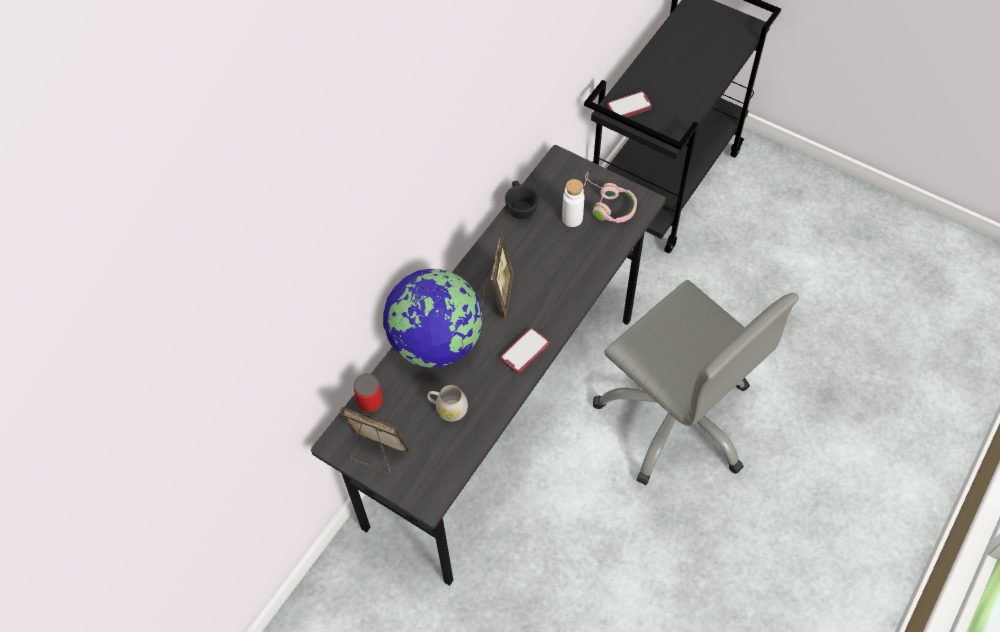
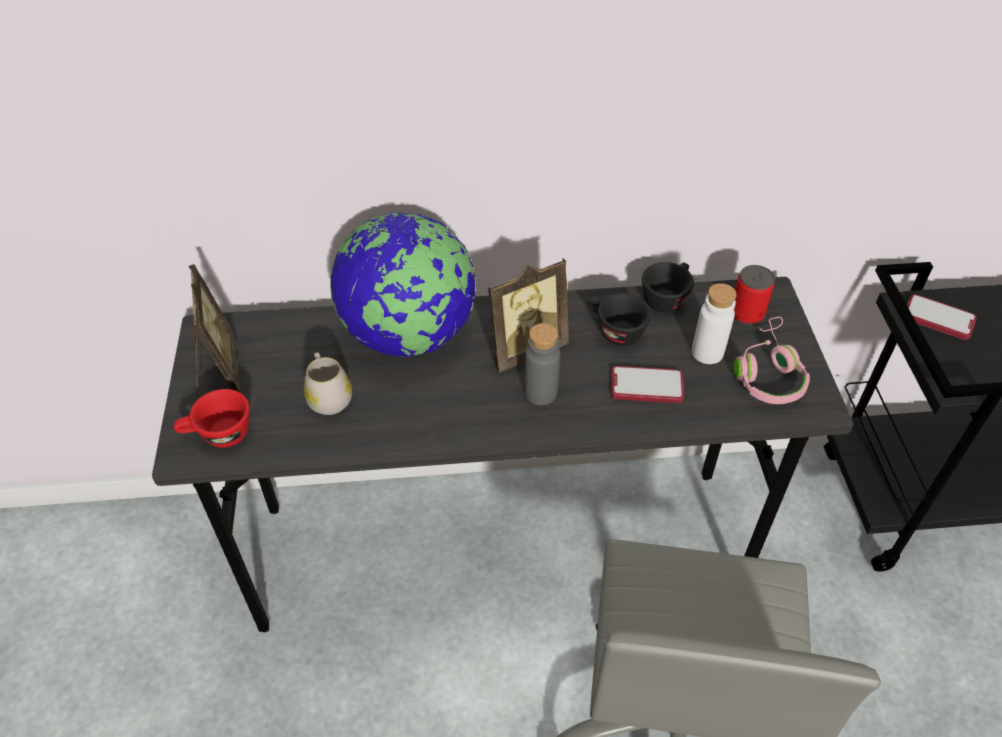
camera: 50 degrees right, 10 degrees down
can [354,373,383,412] -> can moved to [734,265,775,325]
phone [500,328,549,374] -> phone moved to [611,366,684,403]
none -> red cup [174,389,250,448]
none -> grey bottle [524,323,560,405]
none -> black cup [587,293,651,346]

